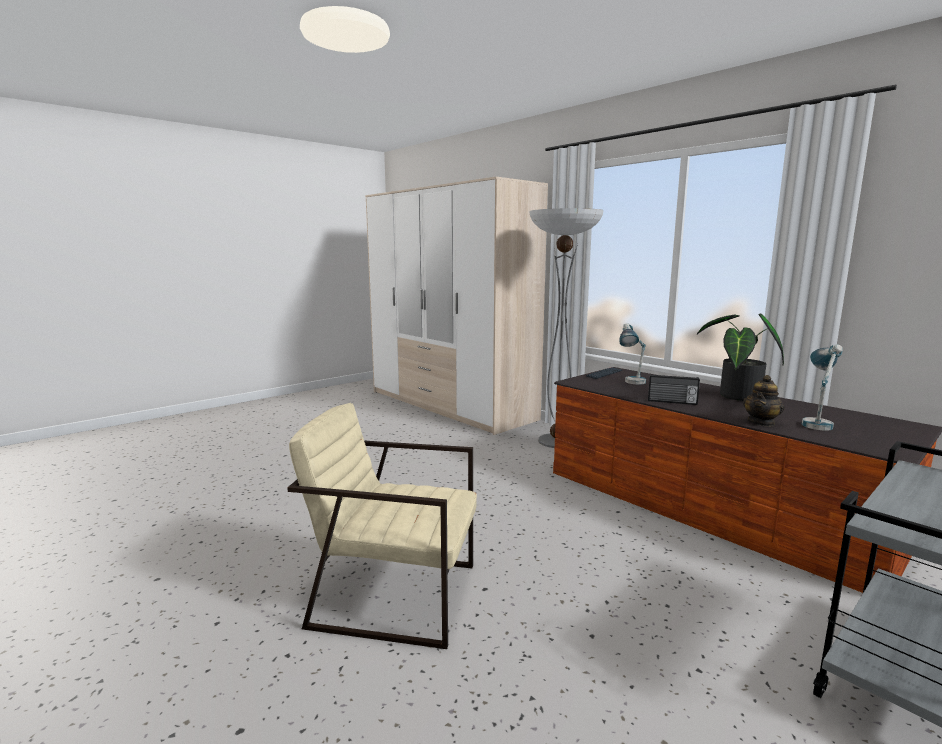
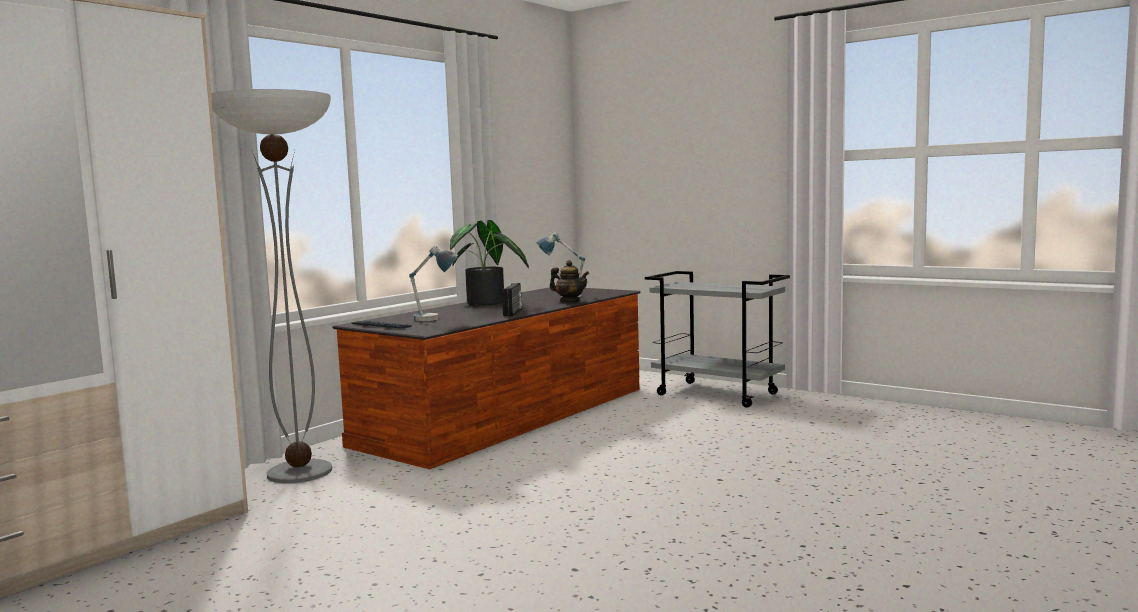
camera: 100 degrees left, 5 degrees down
beige armchair [287,403,477,649] -> none

